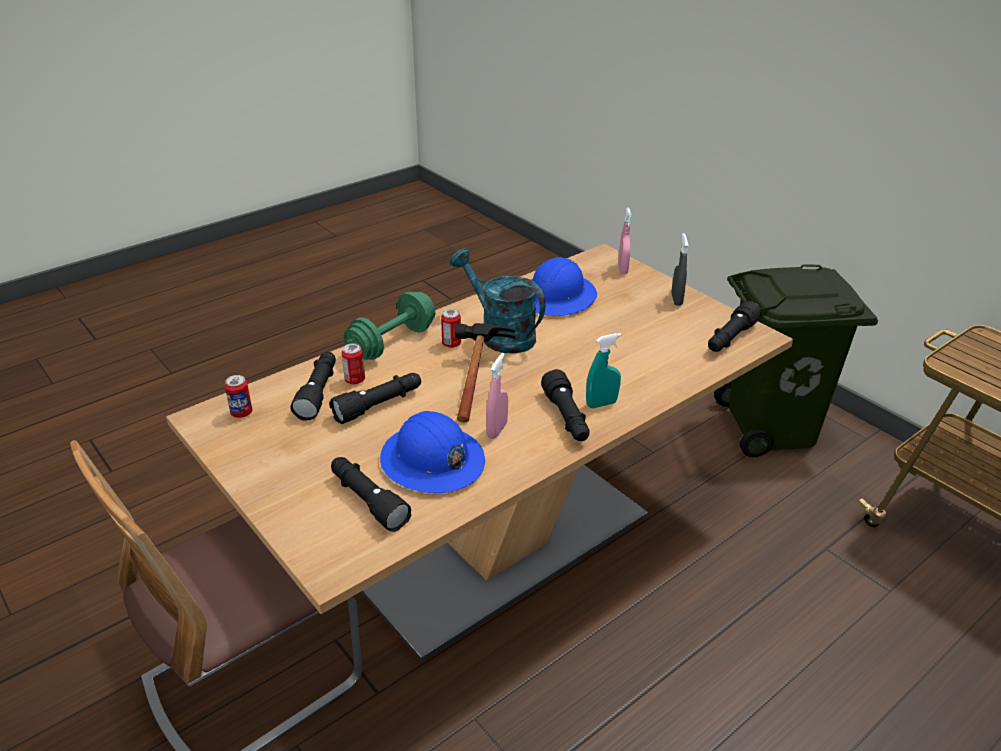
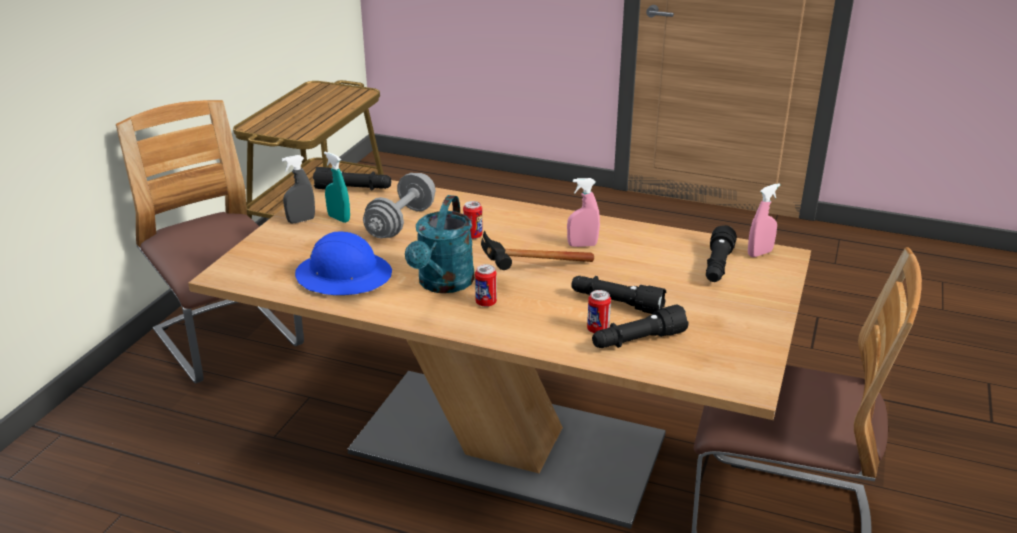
camera: 120 degrees left, 5 degrees down
can [225,375,252,418] -> can moved to [463,201,483,239]
green dumbbell [344,291,436,360] -> none
blue hard hat [380,411,485,493] -> none
black flashlight [541,369,590,441] -> none
turquoise spray bottle [586,333,621,408] -> turquoise spray bottle moved to [324,151,350,223]
pink spray bottle [618,208,631,274] -> pink spray bottle moved to [748,183,780,257]
green trash can [714,264,878,457] -> chair [116,100,304,383]
none -> grey dumbbell [363,173,436,238]

